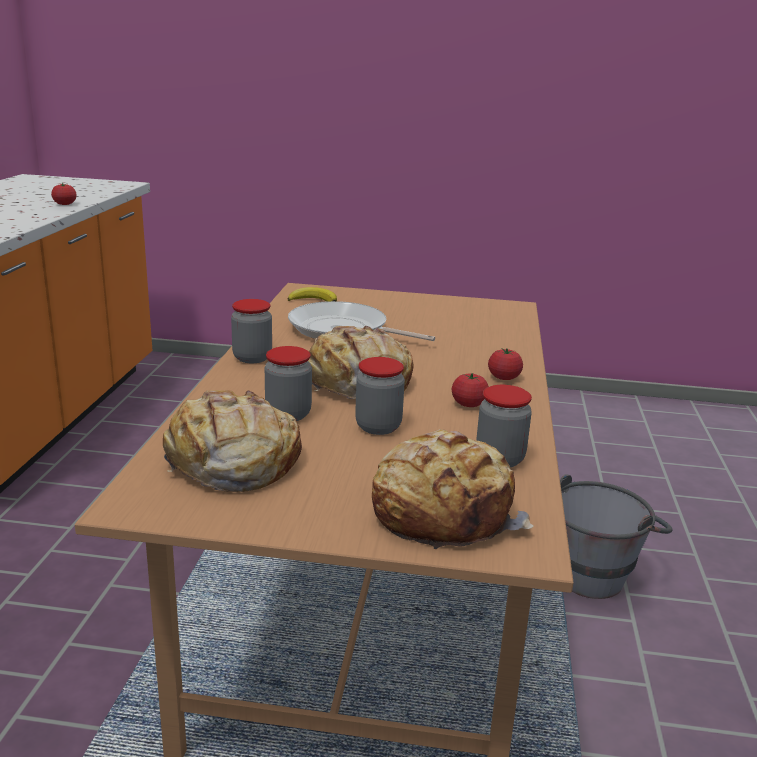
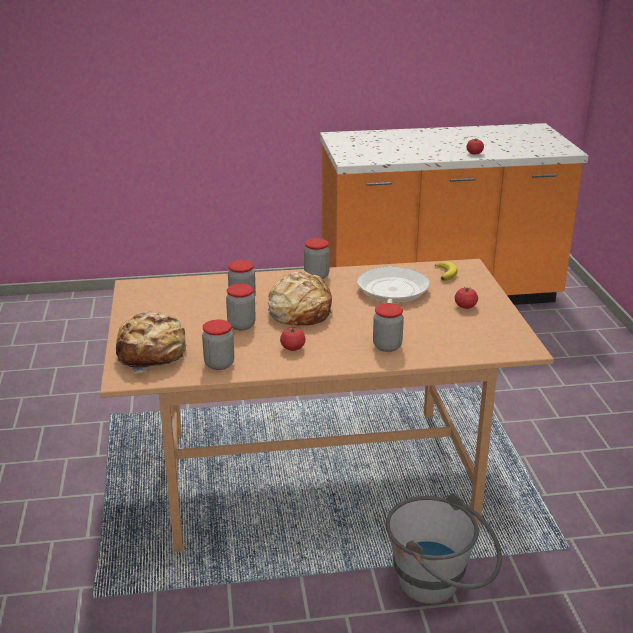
camera: 75 degrees right, 5 degrees up
bread [163,390,302,492] -> none
tomato [488,347,523,380] -> tomato moved to [455,287,478,309]
none -> jar [373,303,404,352]

